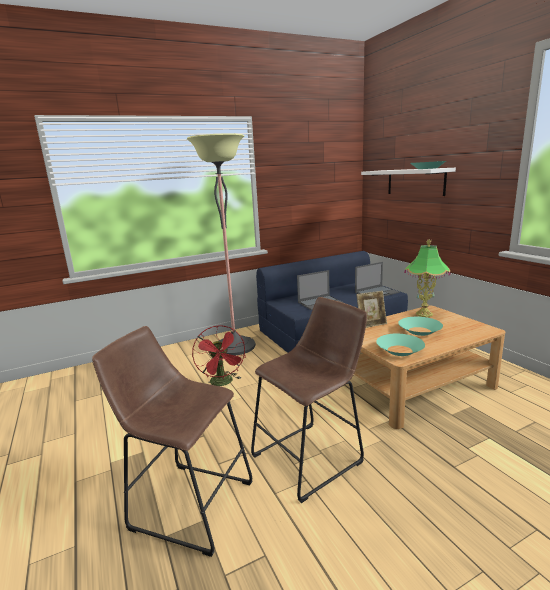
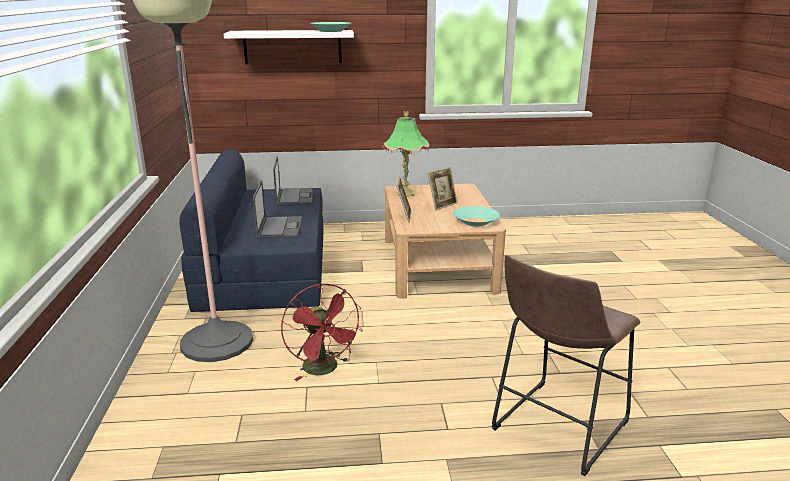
camera: 70 degrees left, 5 degrees up
red fan [192,325,246,386] -> red fan turned 60 degrees clockwise [281,284,363,381]
brown stool [251,297,367,503] -> none
turquoise bowl [398,317,443,336] -> picture frame [428,167,458,210]

